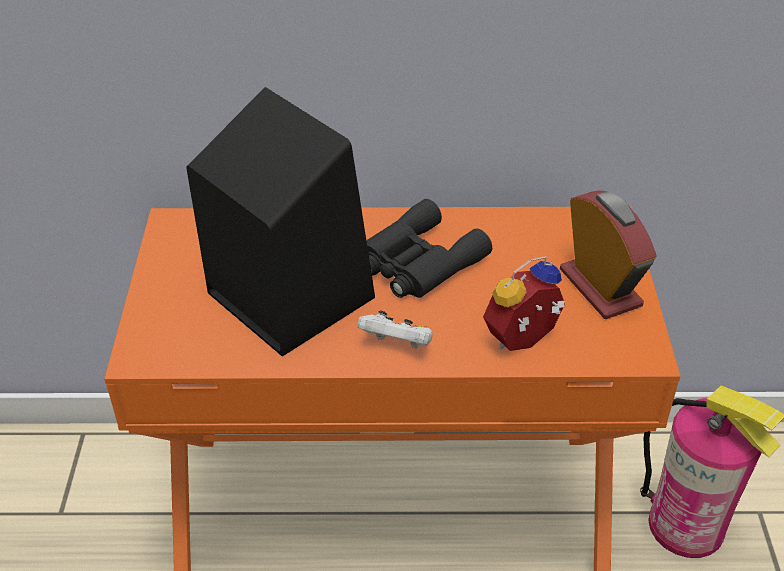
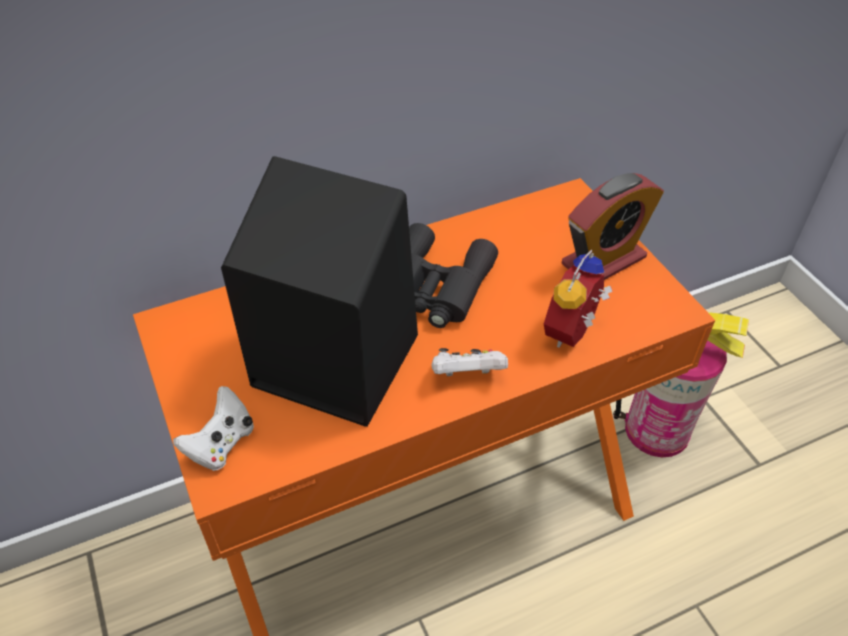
camera: 25 degrees left, 5 degrees up
alarm clock [560,190,657,319] -> alarm clock turned 105 degrees clockwise [561,173,664,280]
none -> white game controller [173,386,254,471]

